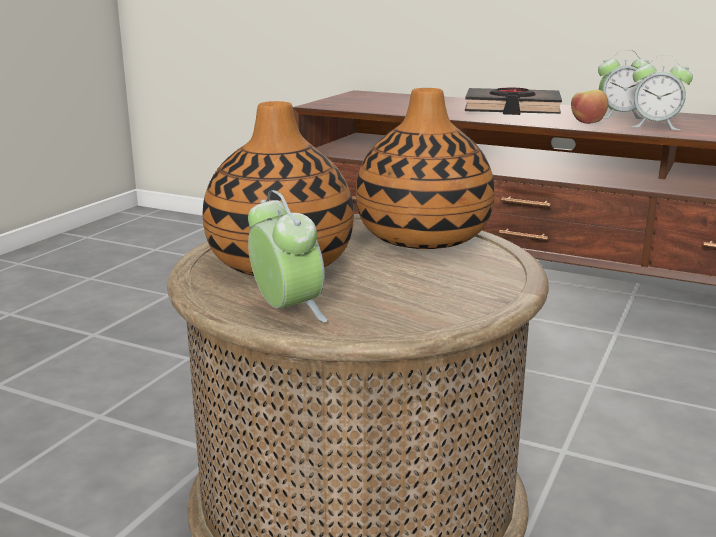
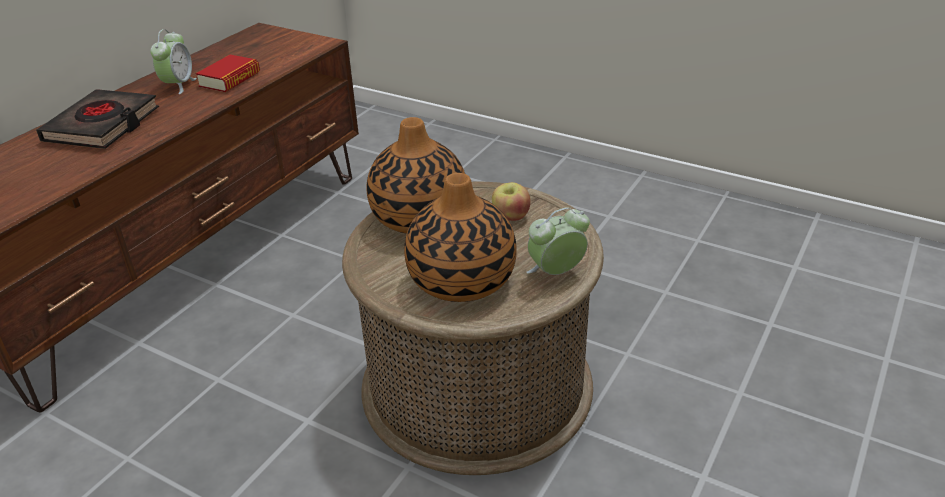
camera: 85 degrees left, 15 degrees up
apple [571,90,608,124] -> apple moved to [492,182,531,221]
alarm clock [630,55,693,130] -> book [196,55,260,92]

